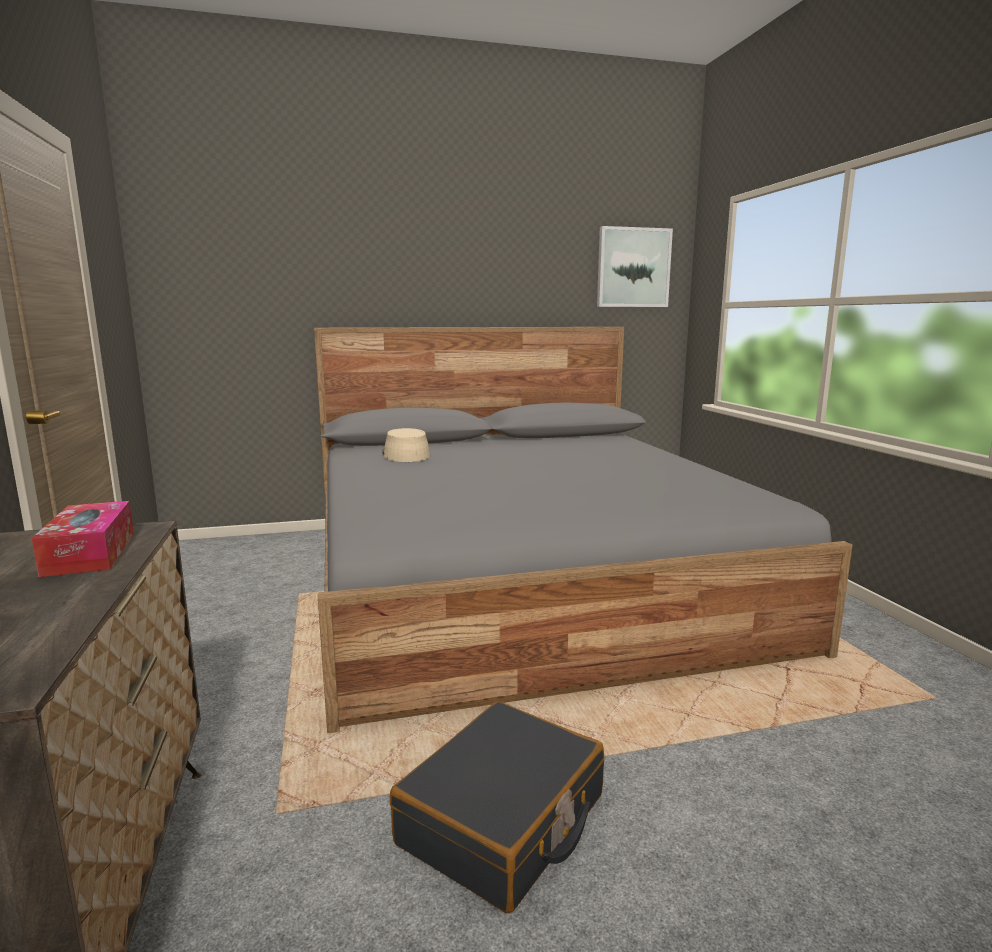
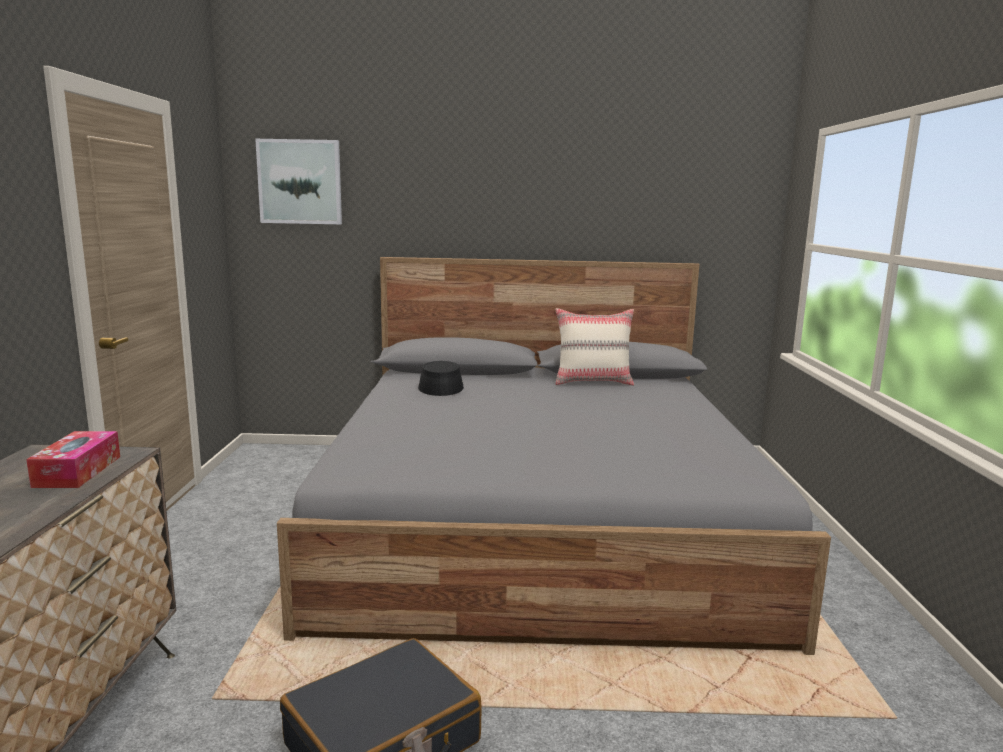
camera: 15 degrees right, 0 degrees up
beige hat [382,428,430,462] -> black hat [418,361,464,396]
picture [597,226,673,307] -> picture moved to [255,139,342,224]
none -> beige pillow [556,308,634,386]

